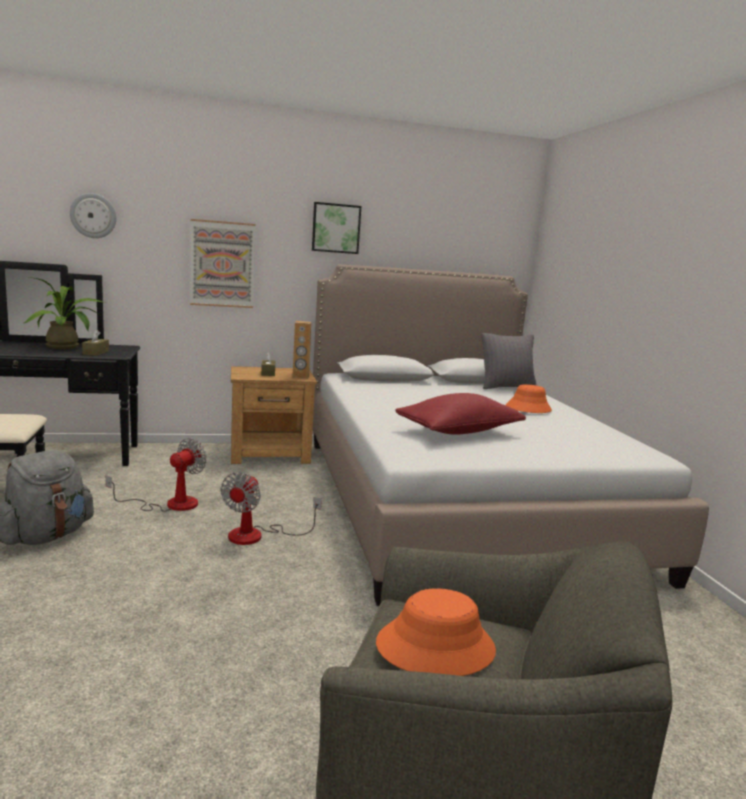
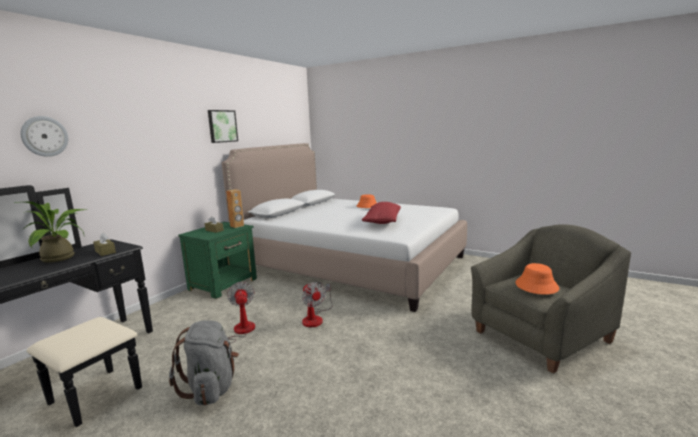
camera: 45 degrees left, 0 degrees up
picture [190,219,256,308] -> none
brown nightstand [231,366,317,464] -> green nightstand [178,222,257,299]
grey pillow [481,333,537,389] -> none

